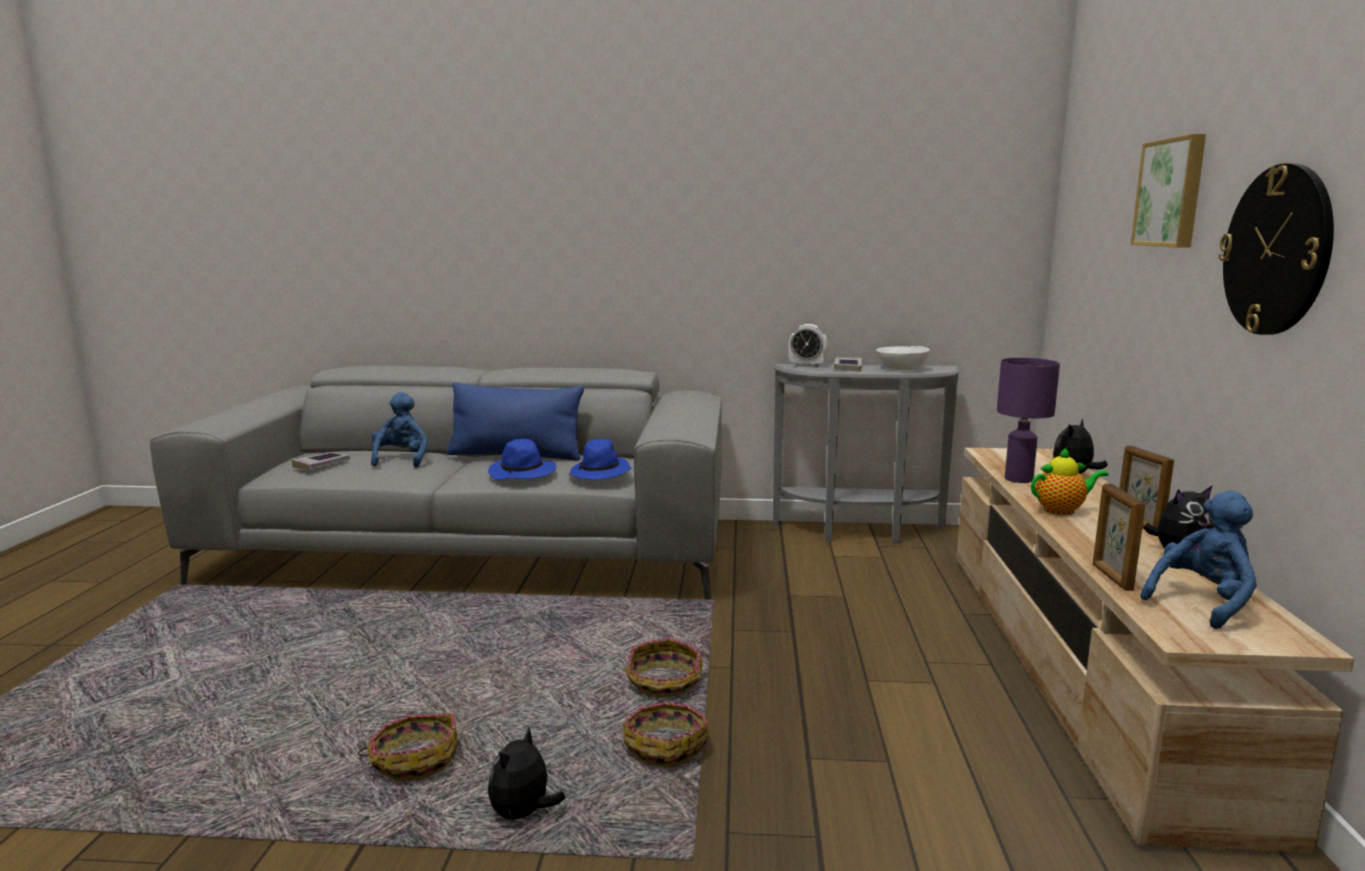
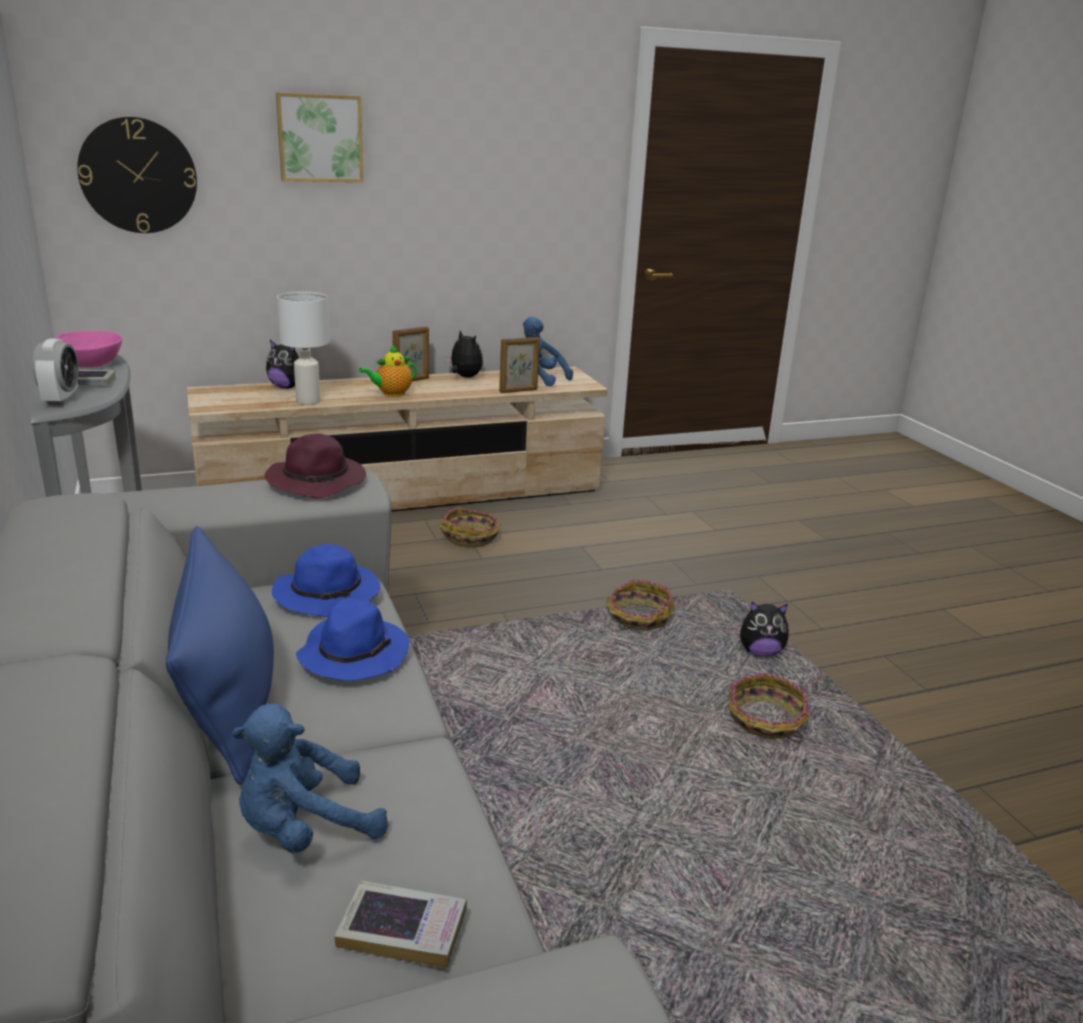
camera: 115 degrees left, 10 degrees up
basket [625,638,703,699] -> basket moved to [440,507,501,548]
white bowl [876,346,930,370] -> pink bowl [53,331,122,368]
purple table lamp [997,358,1060,483] -> white table lamp [277,292,330,405]
teapot [1031,447,1109,515] -> teapot turned 90 degrees counterclockwise [359,345,417,397]
wall clock [1219,163,1334,335] -> wall clock moved to [77,117,197,233]
none -> purple hat [265,433,366,498]

